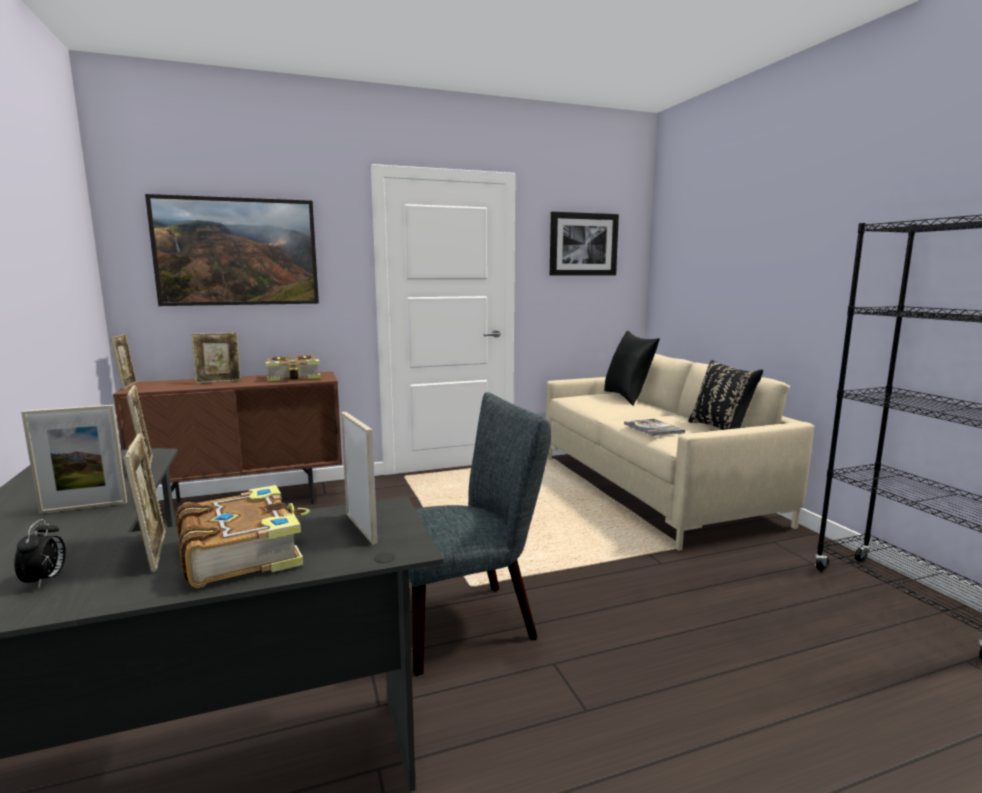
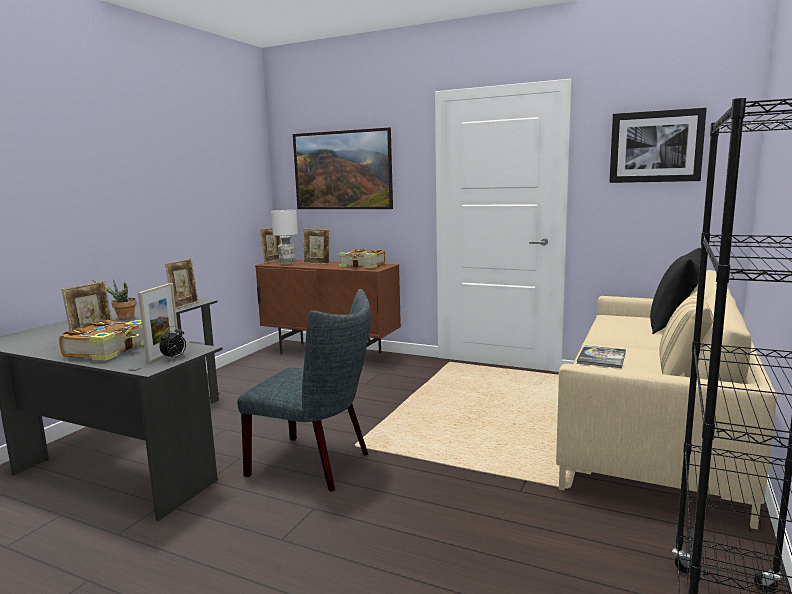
camera: 45 degrees right, 0 degrees up
alarm clock [14,519,66,589] -> alarm clock moved to [159,326,186,360]
picture frame [21,405,127,514] -> potted plant [92,279,137,320]
black pillow [688,360,763,430] -> beige pillow [659,292,714,376]
none -> white table lamp [271,210,298,265]

